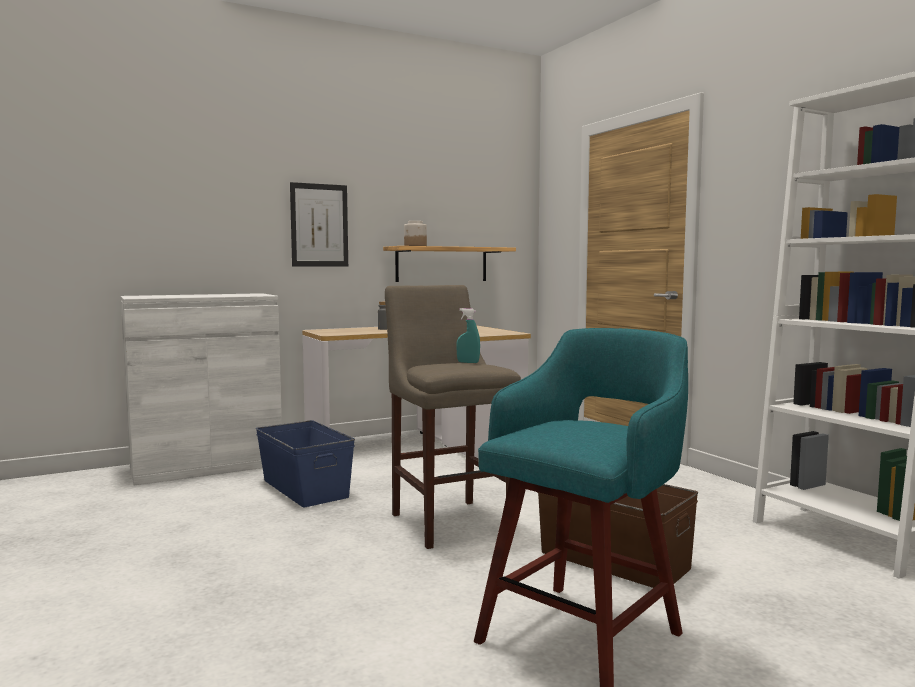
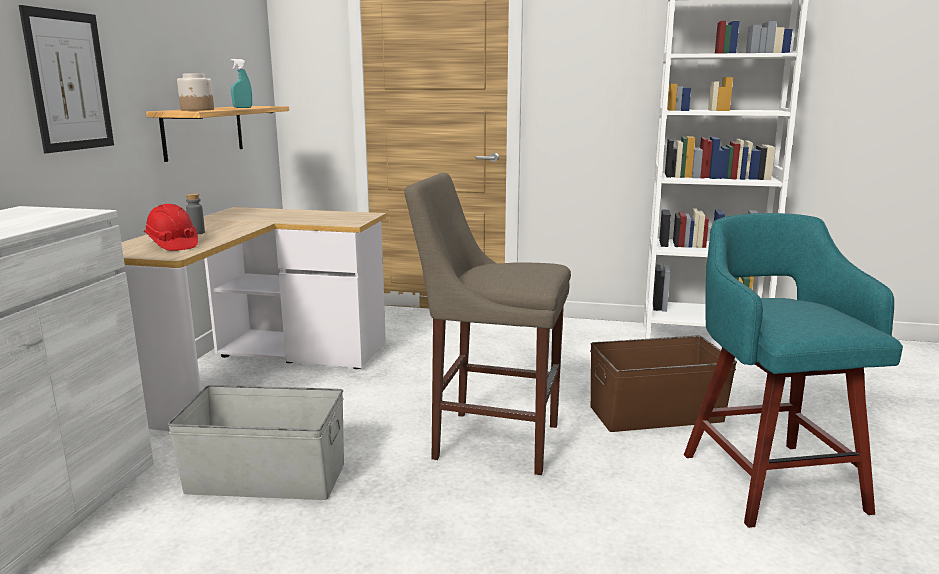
camera: 50 degrees left, 10 degrees up
blue storage box [256,420,355,507] -> grey storage box [168,385,344,500]
turquoise spray bottle [456,308,480,363] -> turquoise spray bottle moved to [230,59,252,108]
none -> red hard hat [144,204,198,251]

